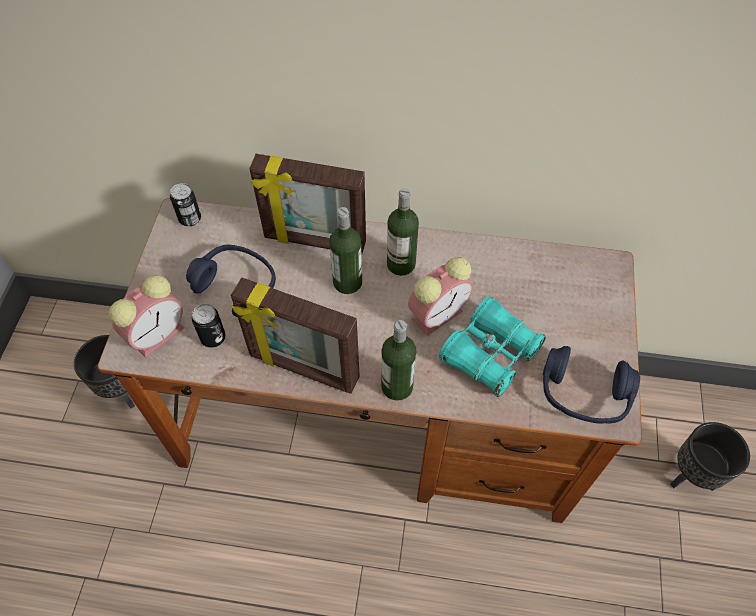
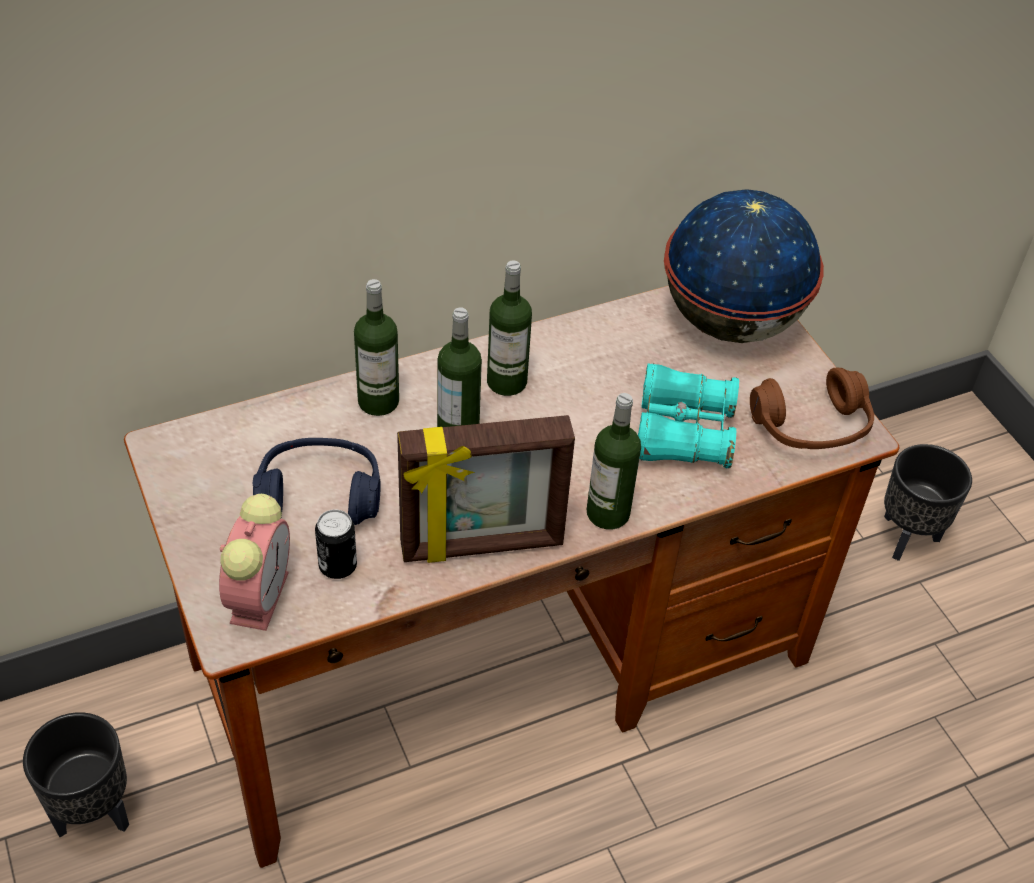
camera: 35 degrees left, 10 degrees down
can [170,183,201,226] -> none
picture frame [249,154,366,255] -> bottle [354,279,399,416]
alarm clock [408,257,473,336] -> none
blue headphones [543,346,640,424] -> brown headphones [750,368,874,449]
none -> globe [664,189,824,343]

